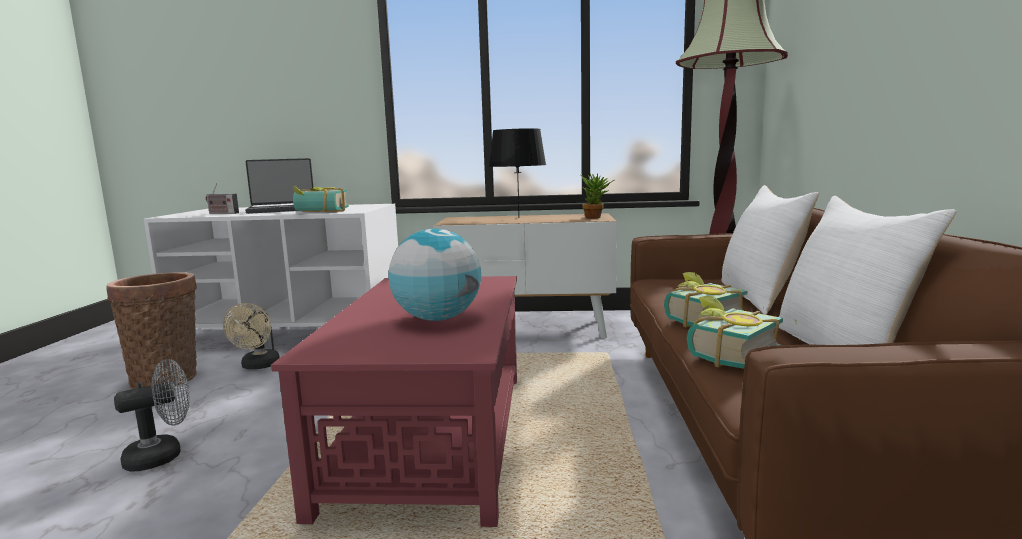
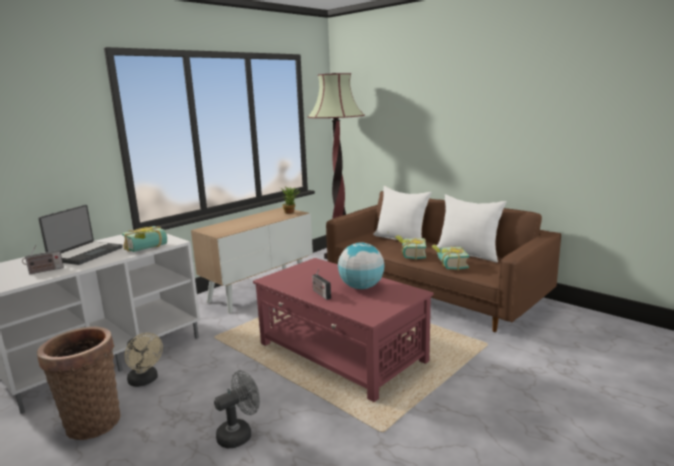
camera: 50 degrees left, 5 degrees up
grey fan [114,359,190,472] -> grey fan turned 45 degrees clockwise [214,370,260,448]
black table lamp [489,128,546,214] -> none
none -> radio [312,269,331,300]

